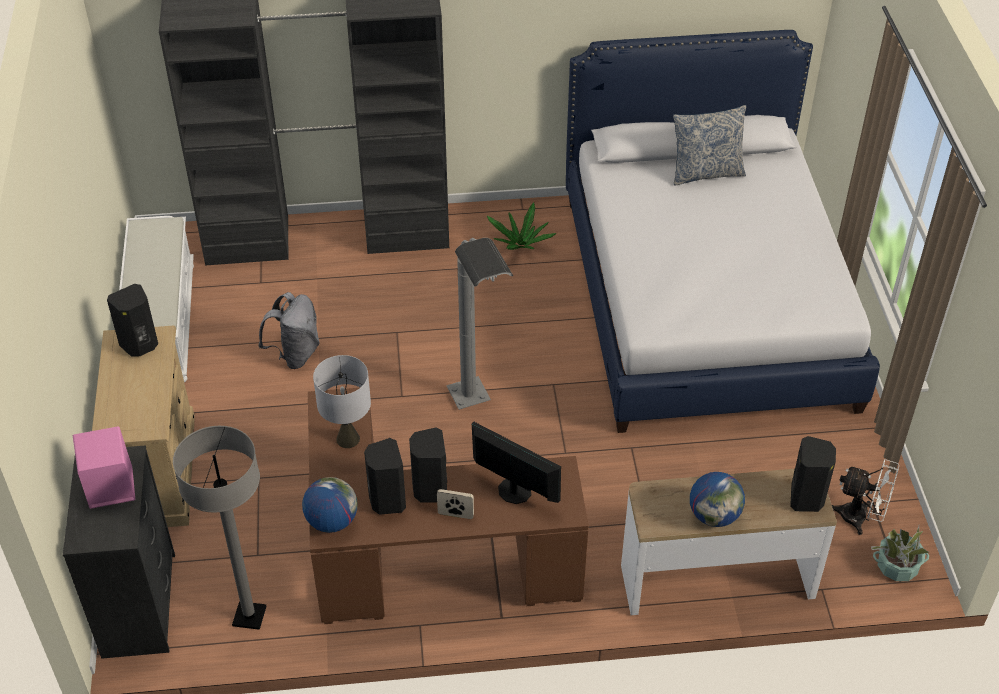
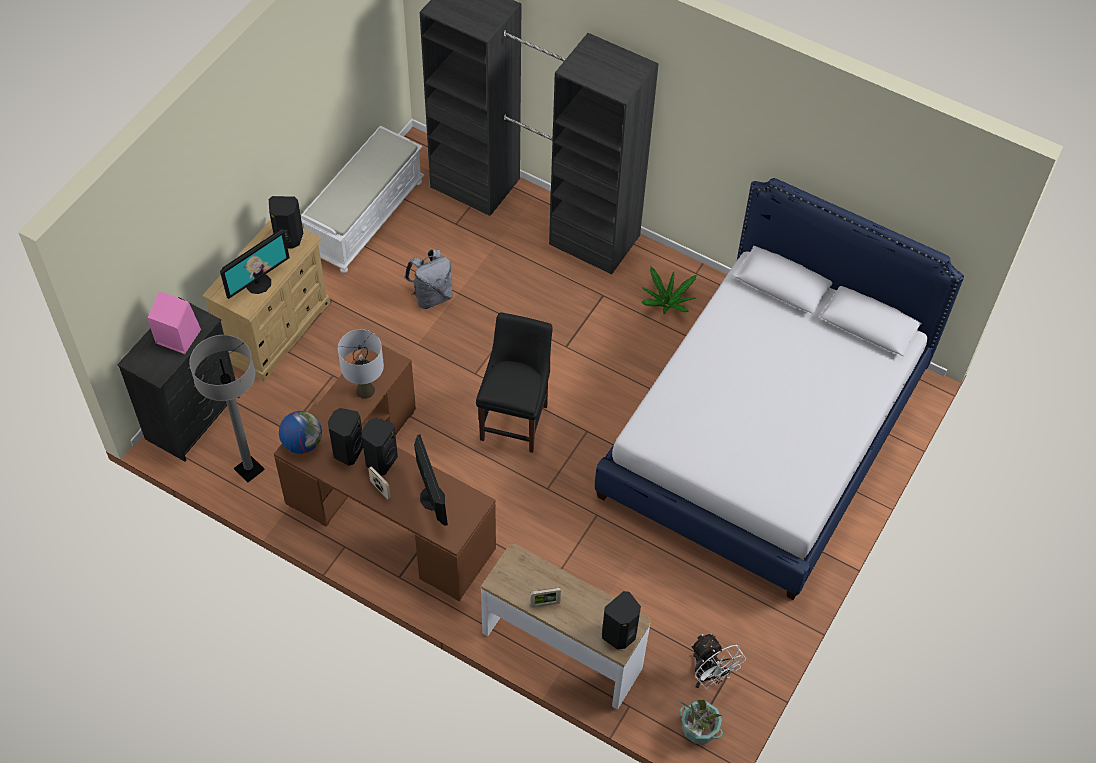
camera: 35 degrees right, 10 degrees up
grey floor lamp [447,238,513,410] -> black chair [476,313,553,453]
pillow [673,105,746,186] -> none
globe [690,472,745,527] -> picture frame [530,588,561,608]
none -> monitor [220,230,290,299]

